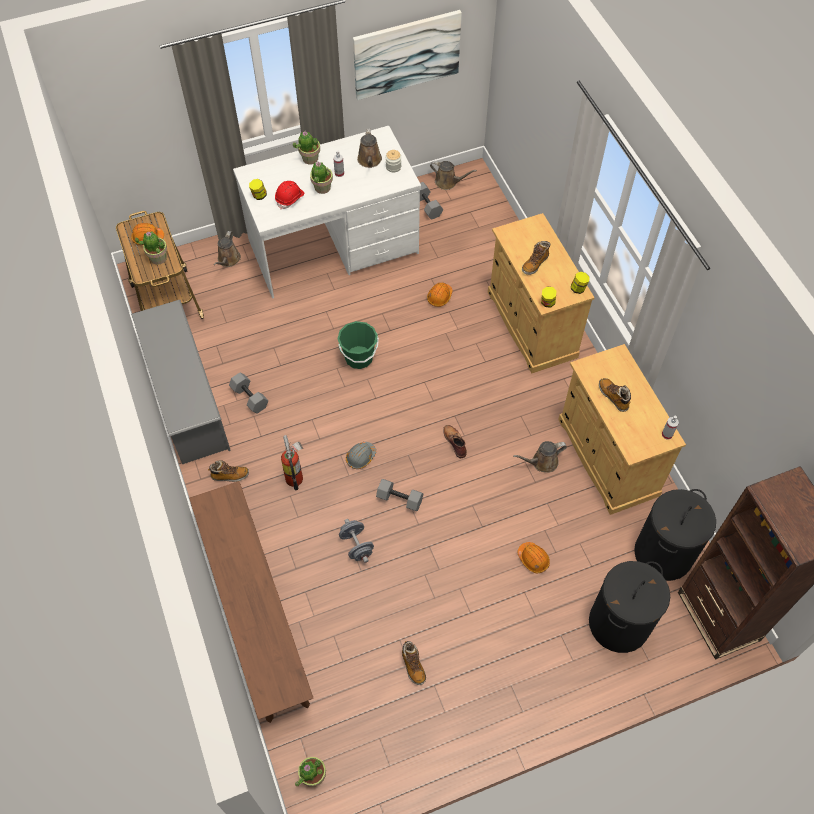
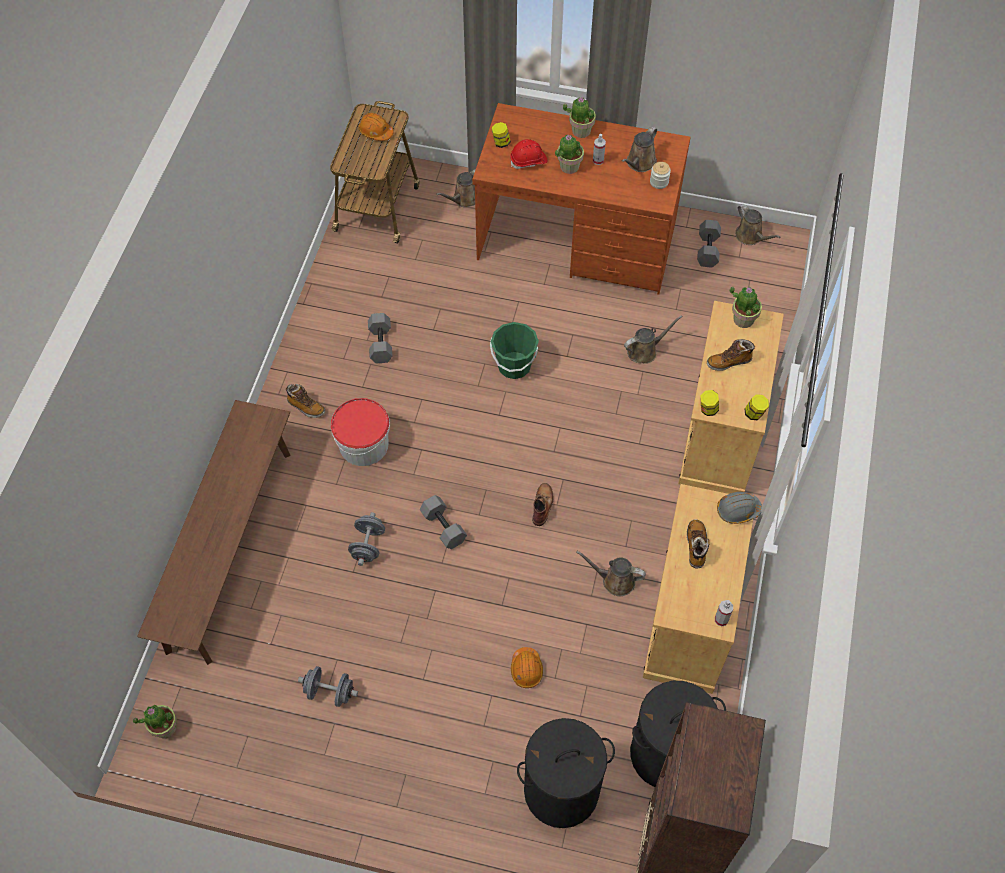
camera: 35 degrees right, 0 degrees up
grey shoe rack [131,300,231,464] -> none
potted plant [135,232,167,265] -> potted plant moved to [730,286,762,328]
white desk [233,126,421,299] -> brown desk [472,103,691,295]
fire extinguisher [281,435,303,490] -> bucket [331,398,390,466]
grey hard hat [346,442,376,469] -> grey hard hat moved to [717,492,762,524]
picture [353,10,462,100] -> none
boot [402,641,426,685] -> grey dumbbell [298,666,358,707]
orange hard hat [427,283,453,307] -> brown watering can [624,315,683,364]

